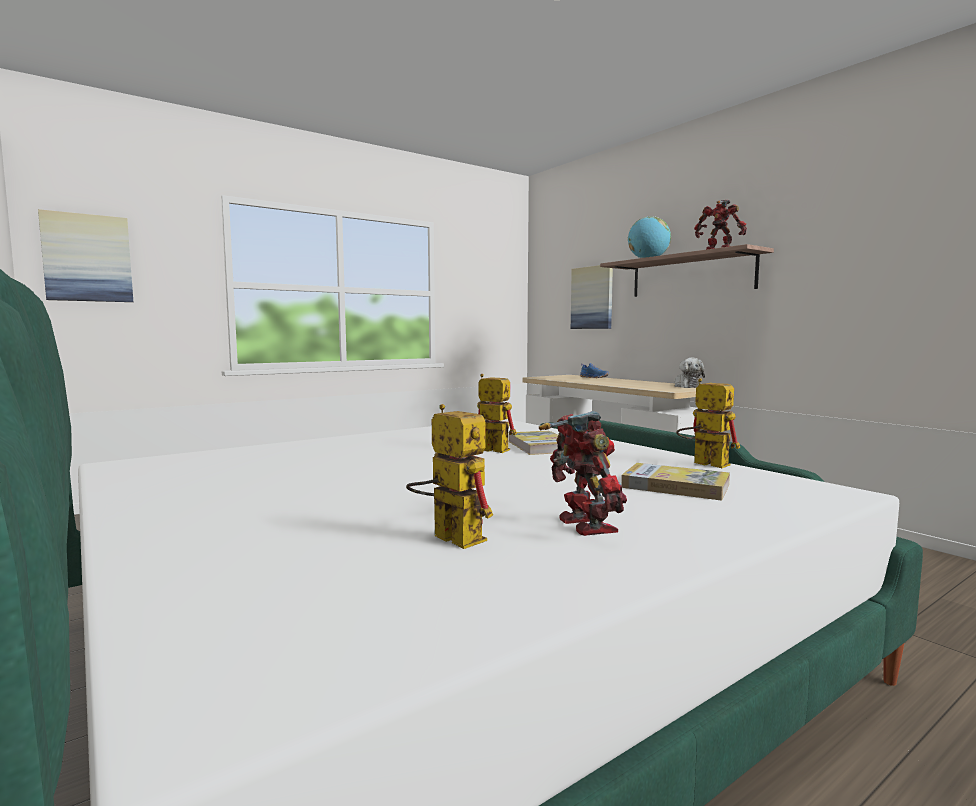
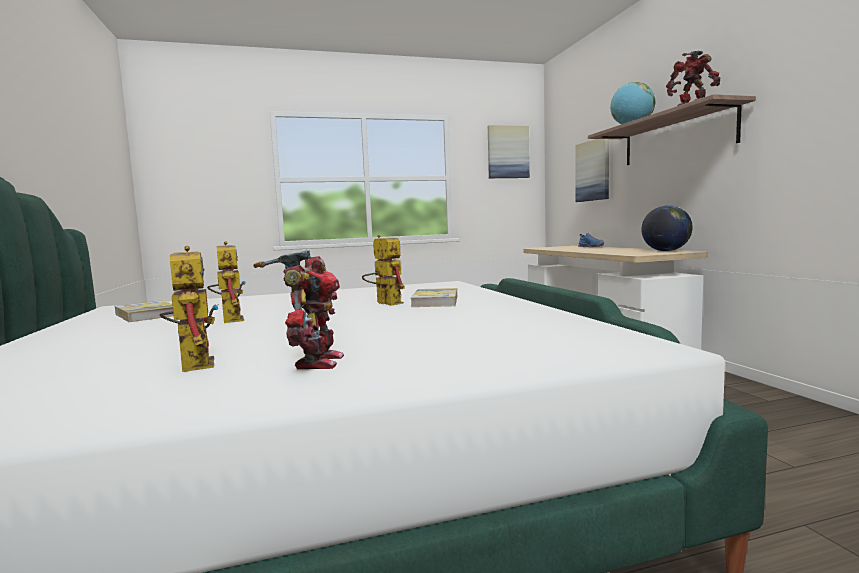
camera: 20 degrees right, 0 degrees up
picture [38,209,133,302] -> picture moved to [488,125,530,178]
book [621,463,730,500] -> book moved to [115,300,174,322]
plush toy [674,357,705,388] -> globe [641,205,693,251]
toy robot [676,378,740,468] -> toy robot moved to [207,241,246,323]

